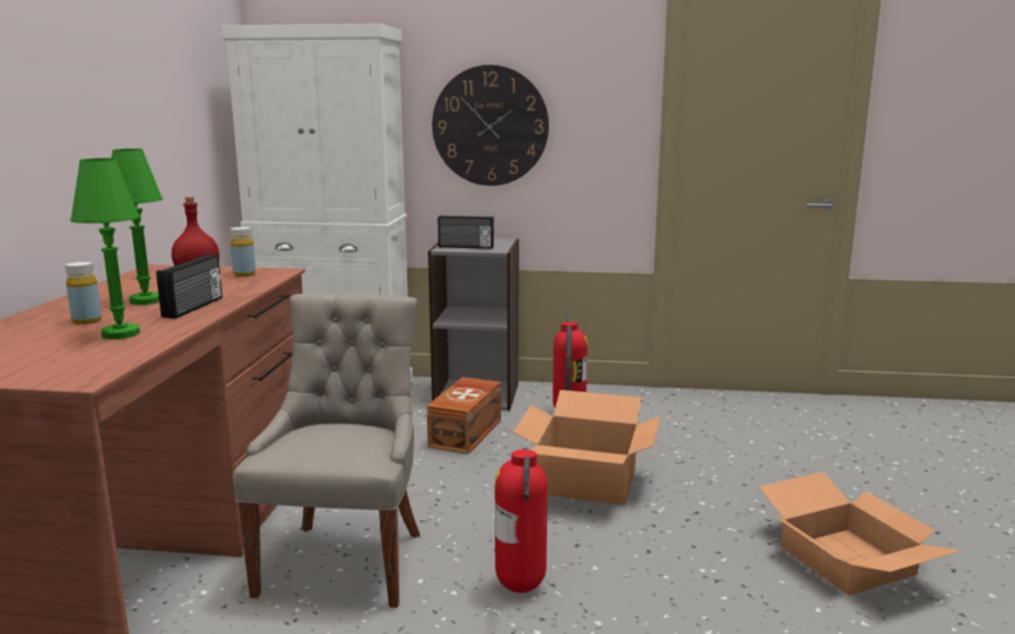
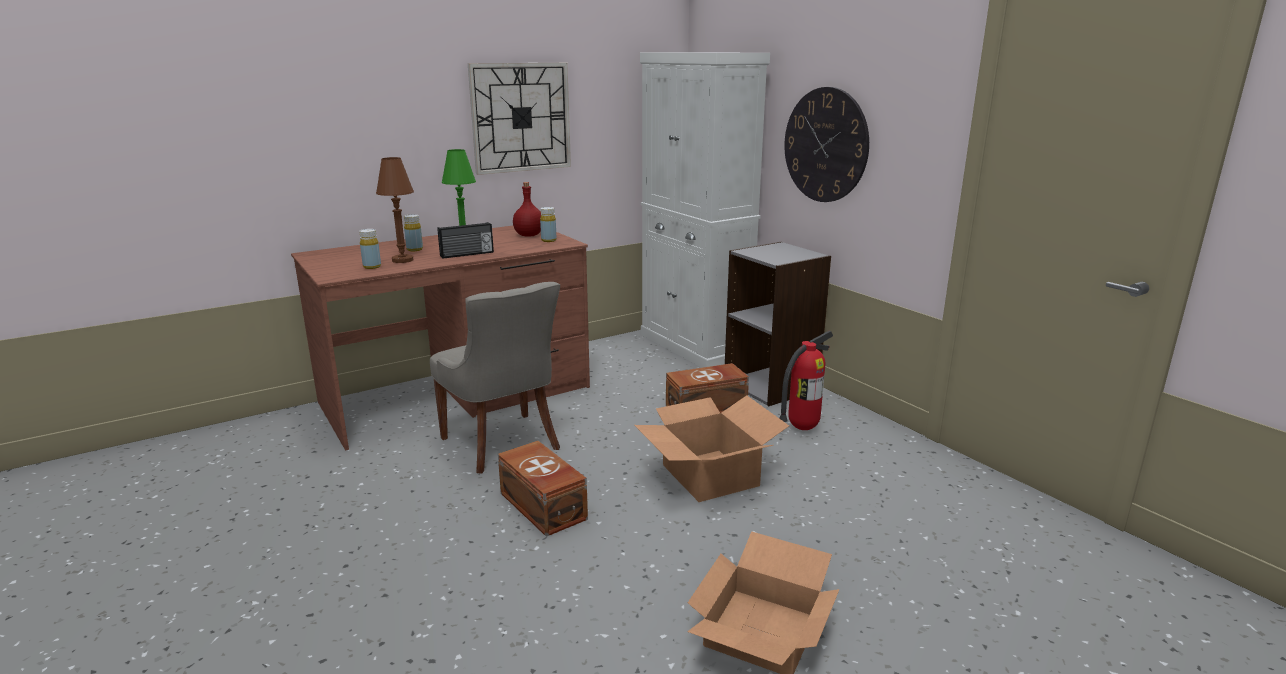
camera: 50 degrees right, 5 degrees up
green table lamp [70,158,140,339] -> brown table lamp [376,157,414,263]
grey chair [233,293,420,608] -> grey chair turned 90 degrees clockwise [430,282,560,474]
radio [438,215,494,249] -> none
fire extinguisher [495,448,548,593] -> brown storage box [498,441,588,537]
none -> yellow bottle [359,229,381,269]
none -> wall clock [468,63,571,175]

